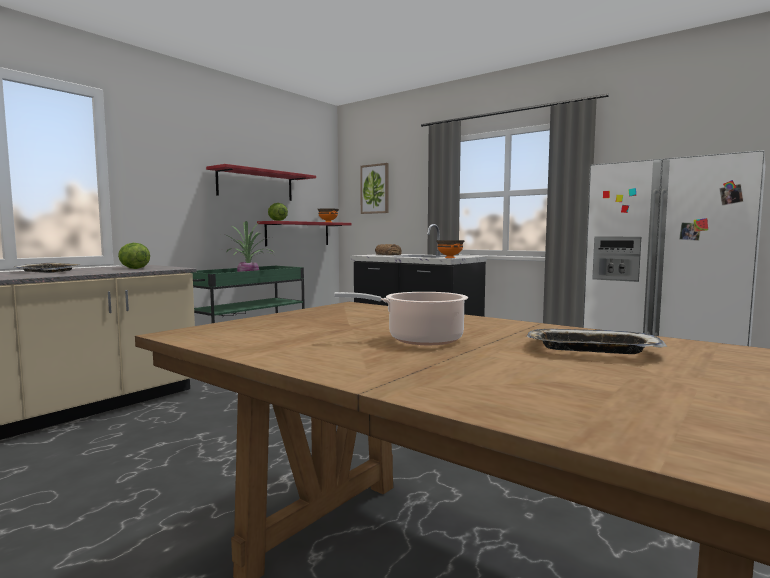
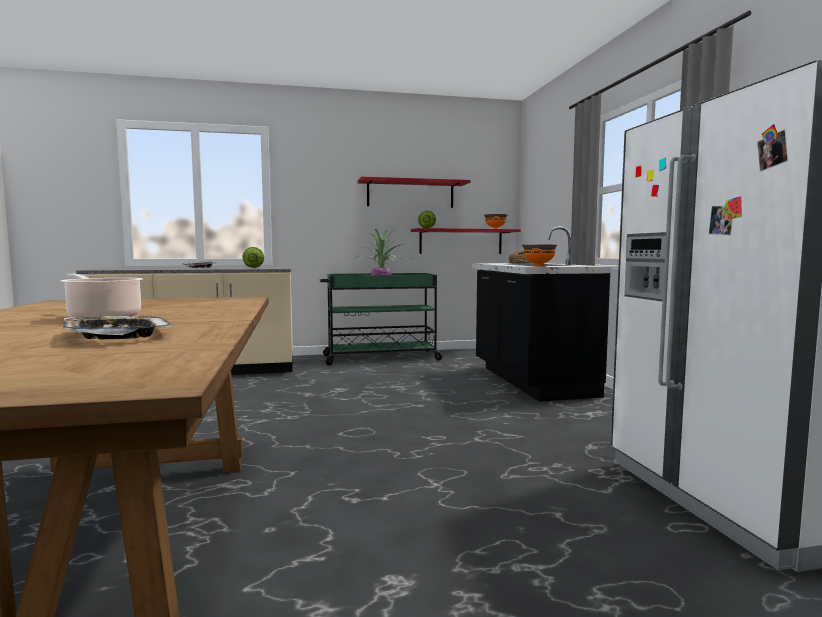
camera: 40 degrees right, 0 degrees up
picture [360,163,389,214] -> none

